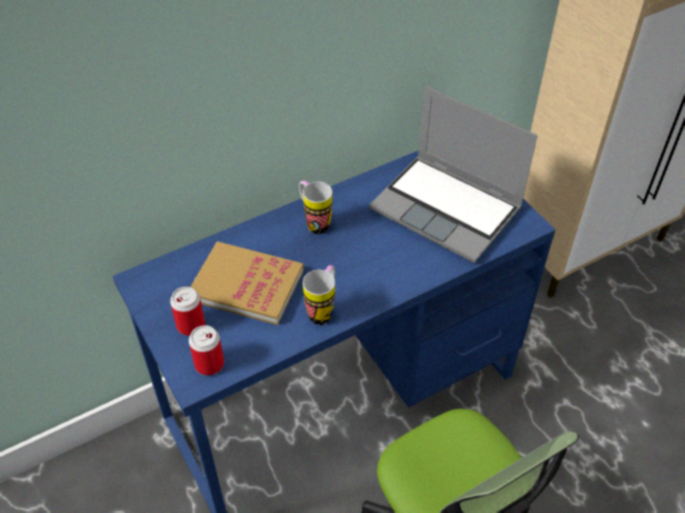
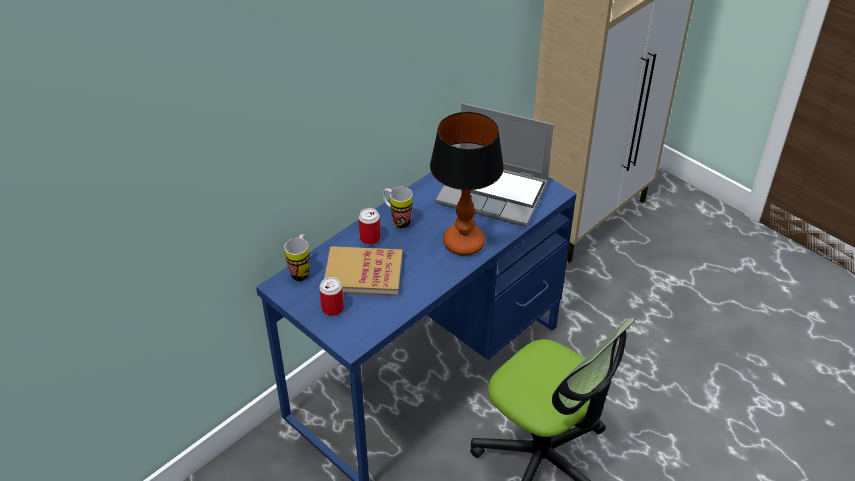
camera: 15 degrees left, 5 degrees down
can [189,325,224,375] -> can moved to [359,208,381,245]
mug [303,265,335,325] -> mug moved to [284,234,310,281]
none -> table lamp [430,112,504,256]

